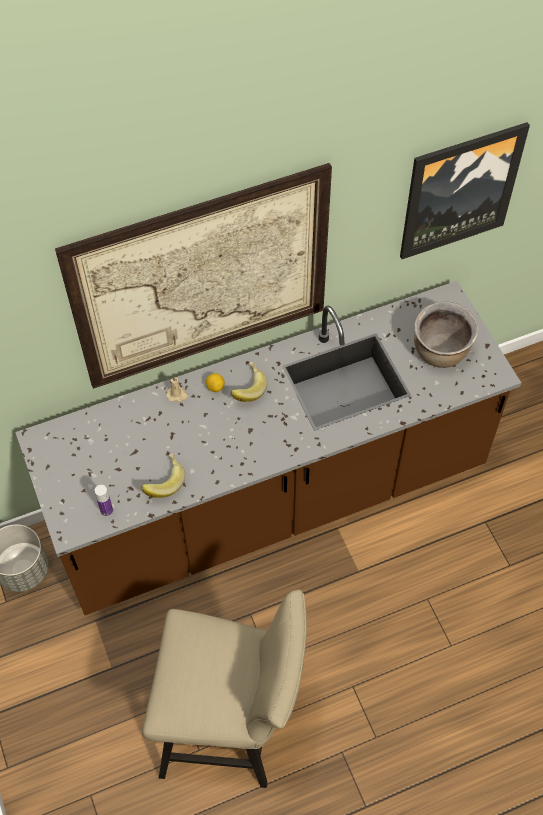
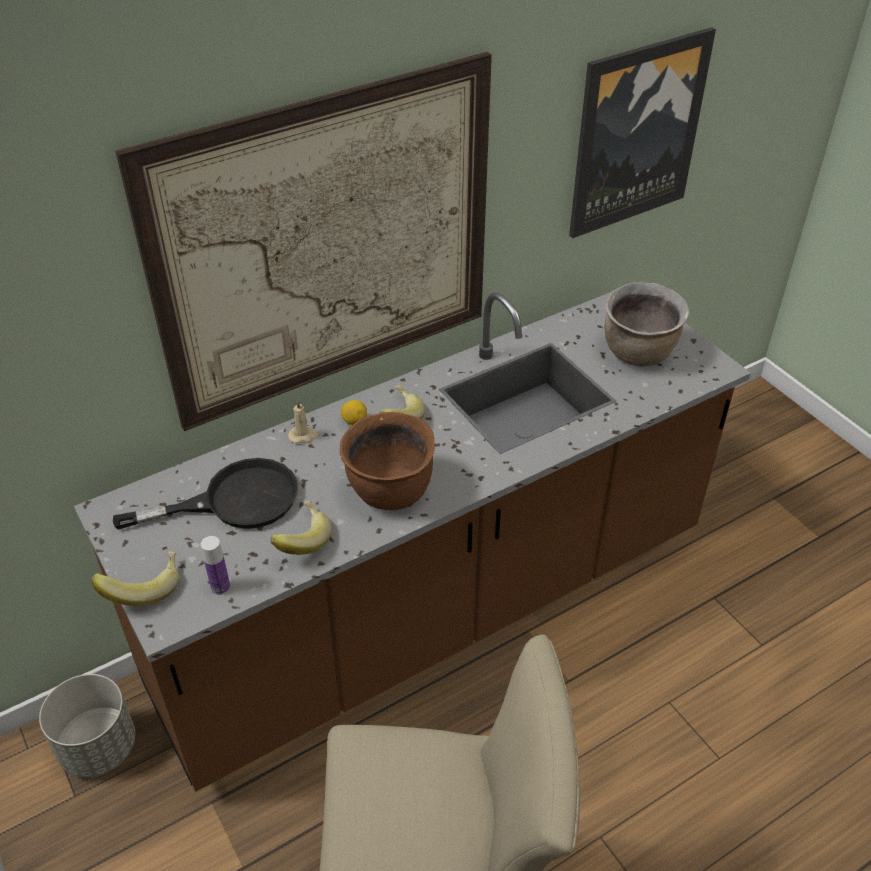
camera: 10 degrees left, 15 degrees down
none -> banana [91,551,179,606]
none -> black frying pan [113,458,298,530]
none -> brown cooking pot [340,412,435,510]

